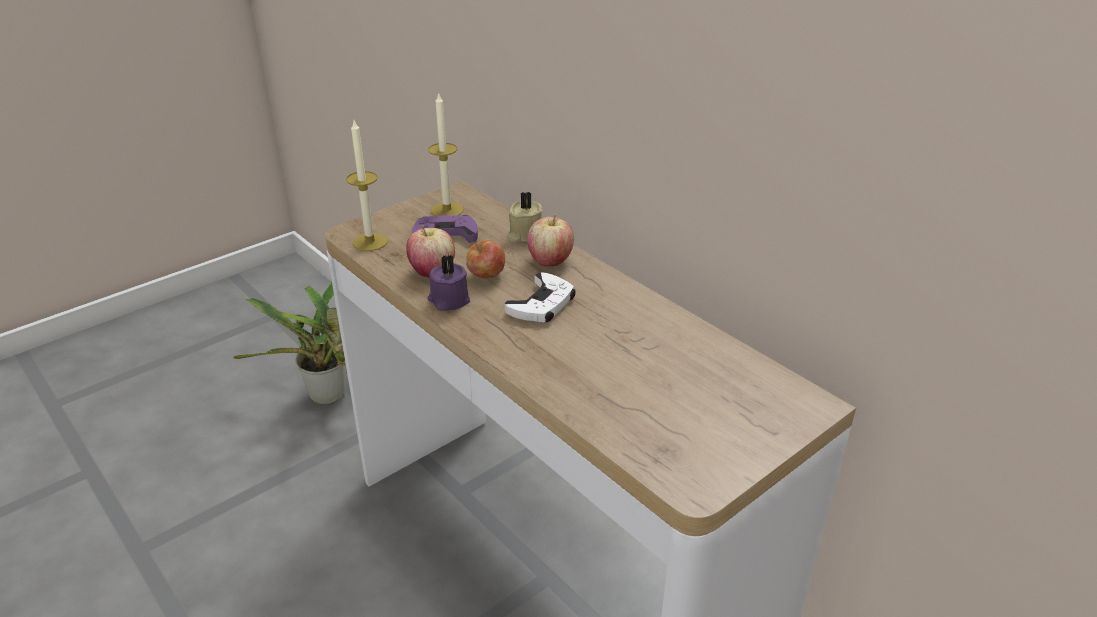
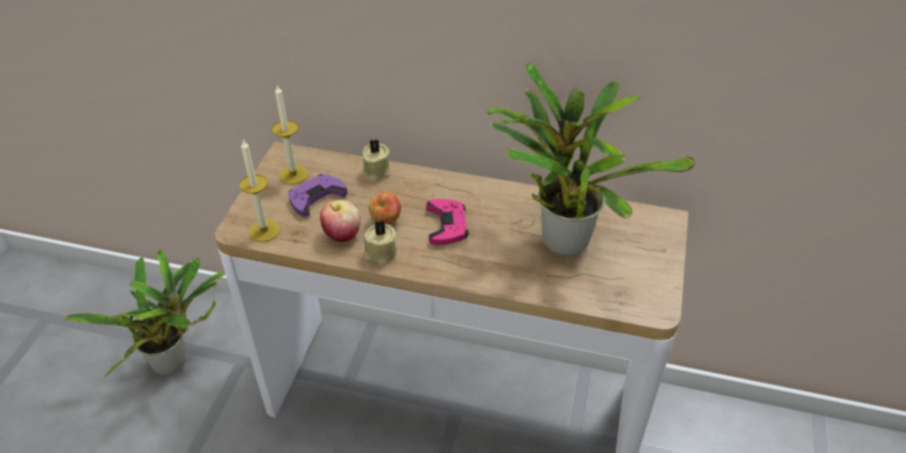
camera: 35 degrees left, 10 degrees up
purple candle [428,254,470,311] -> beige candle [363,220,397,265]
white game controller [505,272,576,322] -> pink game controller [426,199,469,245]
apple [527,214,574,266] -> none
none -> potted plant [486,63,695,256]

